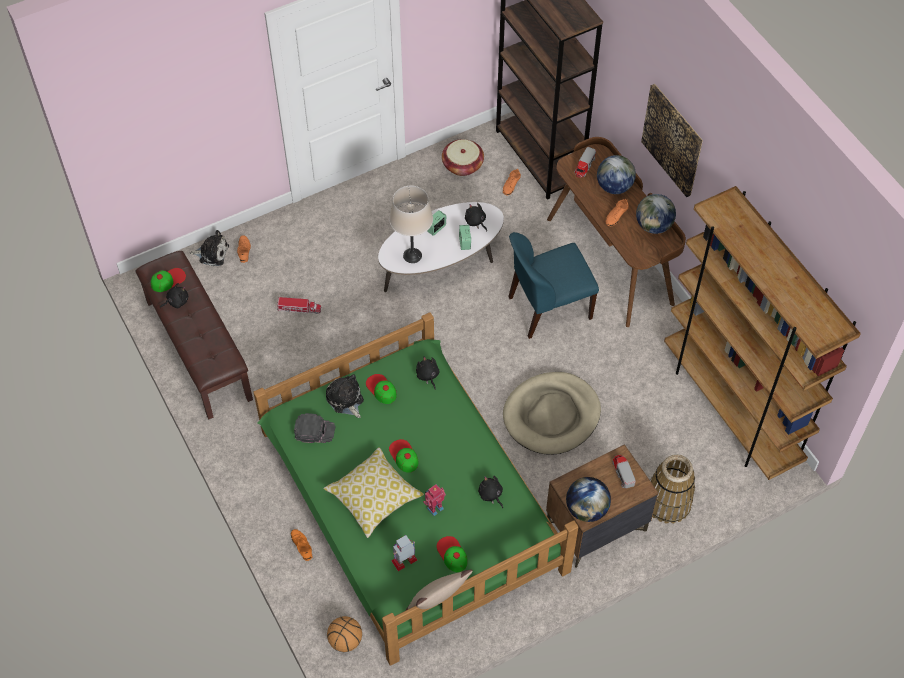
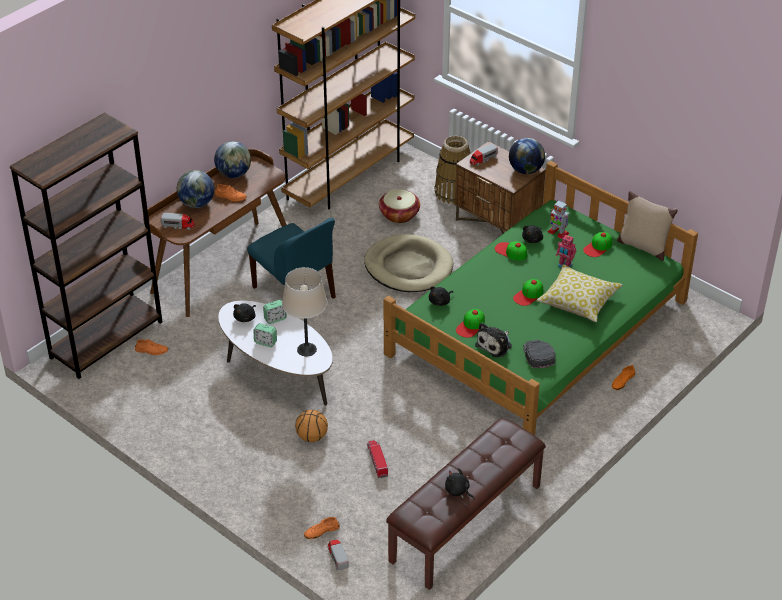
camera: 110 degrees left, 15 degrees down
cap [151,268,186,292] -> cap moved to [495,241,527,260]
plush toy [190,230,229,266] -> toy truck [328,539,349,570]
basketball [327,616,362,652] -> basketball moved to [295,410,328,442]
toy robot [391,535,417,571] -> toy robot moved to [547,200,569,239]
basket [442,139,484,176] -> basket moved to [379,189,420,223]
picture [641,84,703,197] -> none

